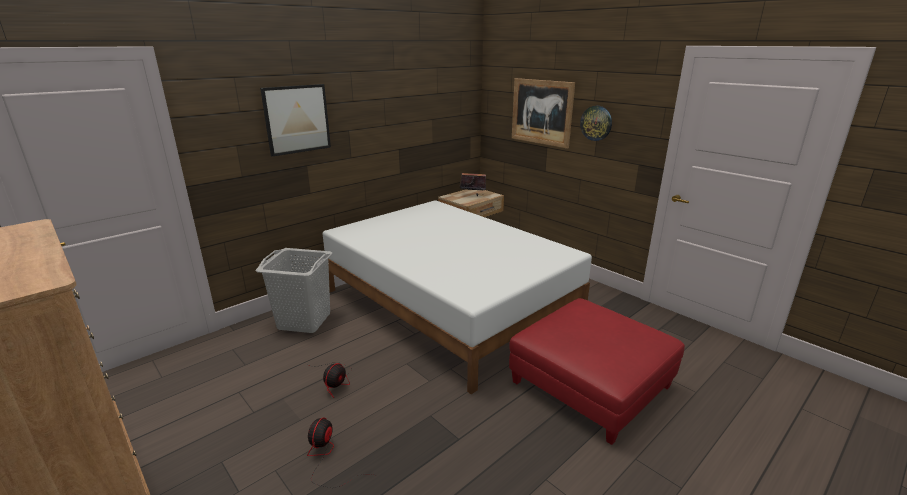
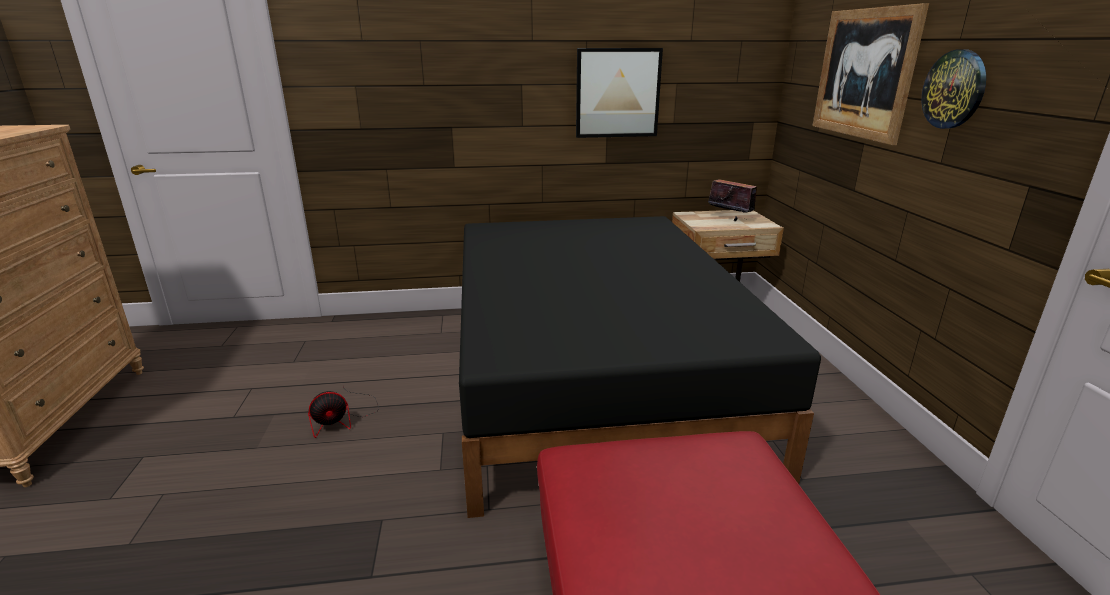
camera: 35 degrees right, 0 degrees up
grey laundry basket [256,248,332,333] -> none
picture [260,84,331,157] -> picture moved to [576,48,663,138]
fan [307,417,378,488] -> none
white bed [323,200,592,394] -> black bed [459,216,821,518]

